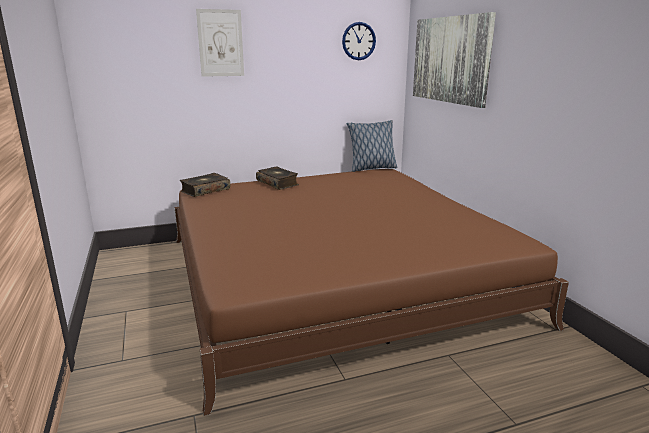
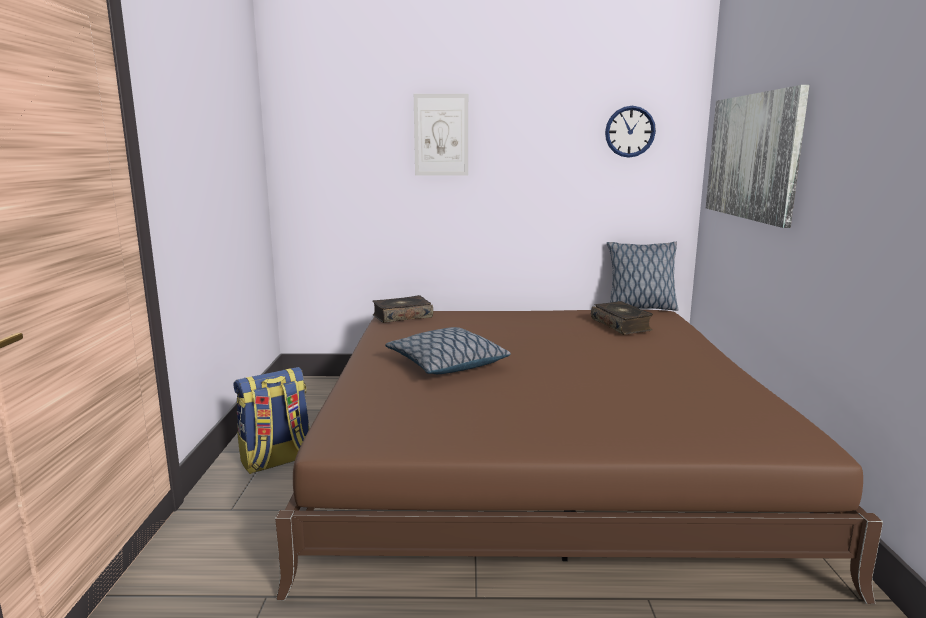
camera: 20 degrees right, 5 degrees down
book [256,166,299,190] -> book moved to [591,301,653,335]
none -> backpack [233,367,309,474]
none -> pillow [385,327,511,374]

